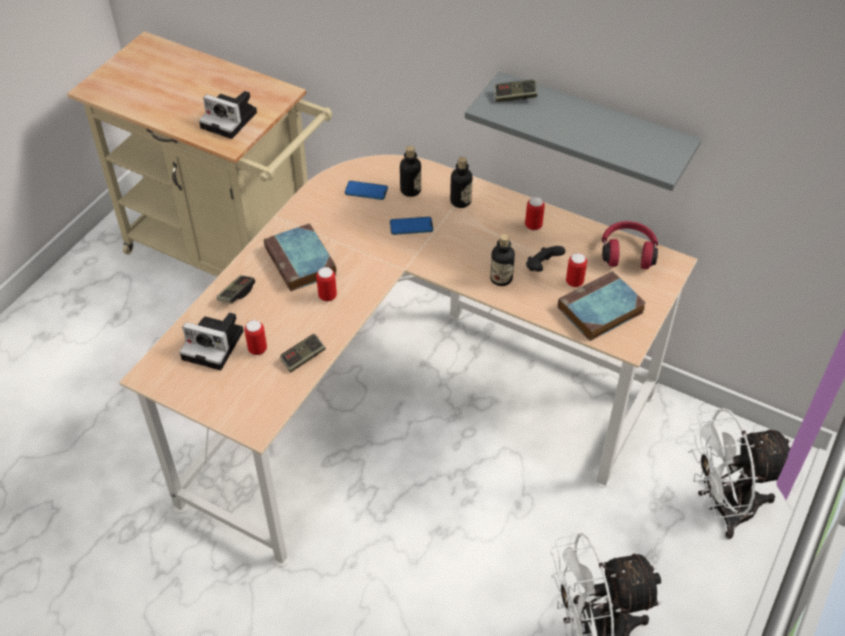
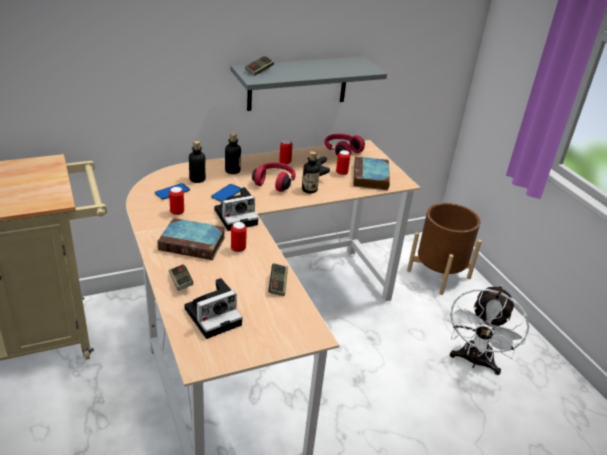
camera: 55 degrees left, 15 degrees down
camera [199,91,257,139] -> camera moved to [215,187,258,231]
can [244,320,267,355] -> can moved to [169,187,184,215]
white fan [688,408,792,539] -> brown planter [407,203,482,295]
none -> red headphones [252,162,296,192]

